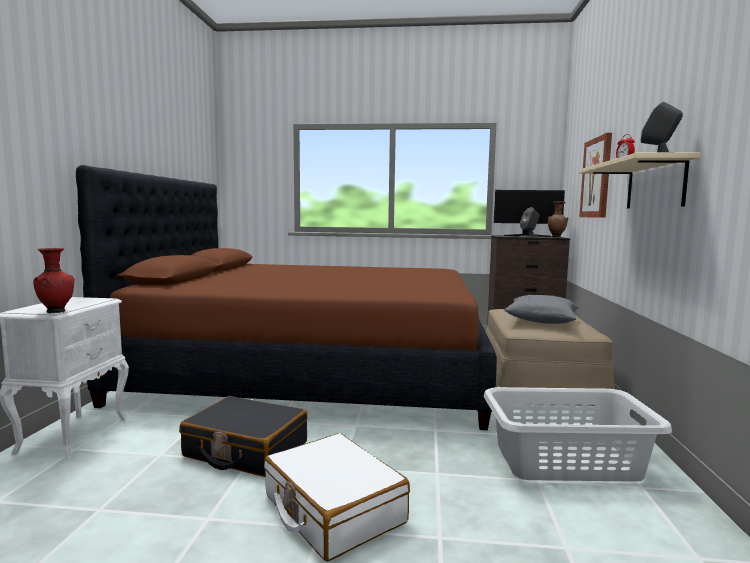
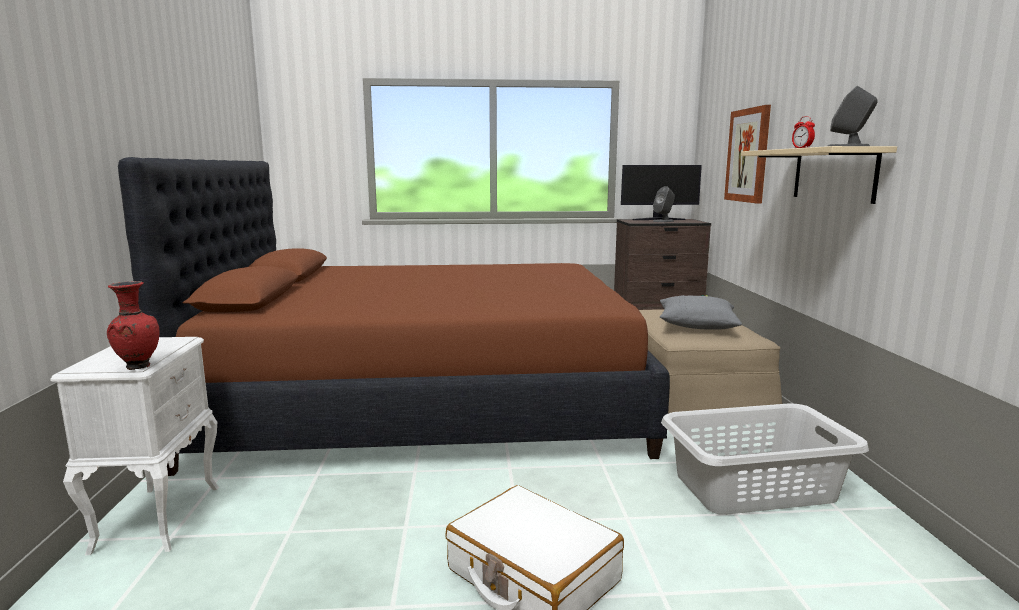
camera: 10 degrees left, 5 degrees up
black suitcase [179,396,308,477] -> none
brown vase [548,201,568,237] -> none

